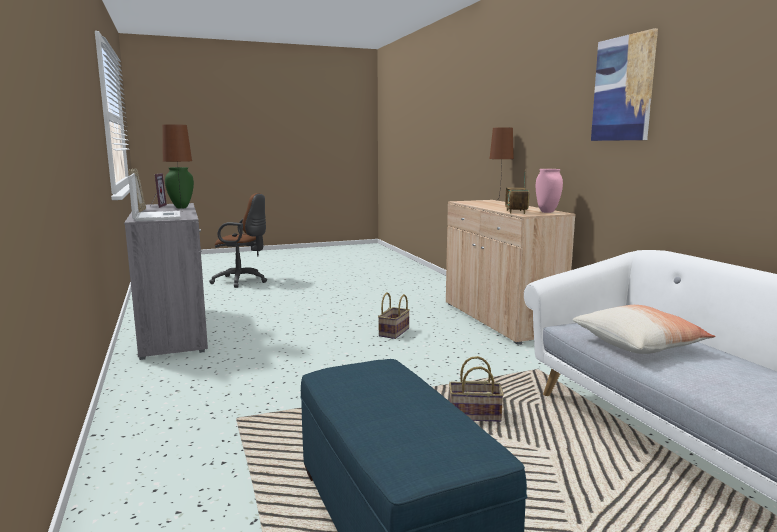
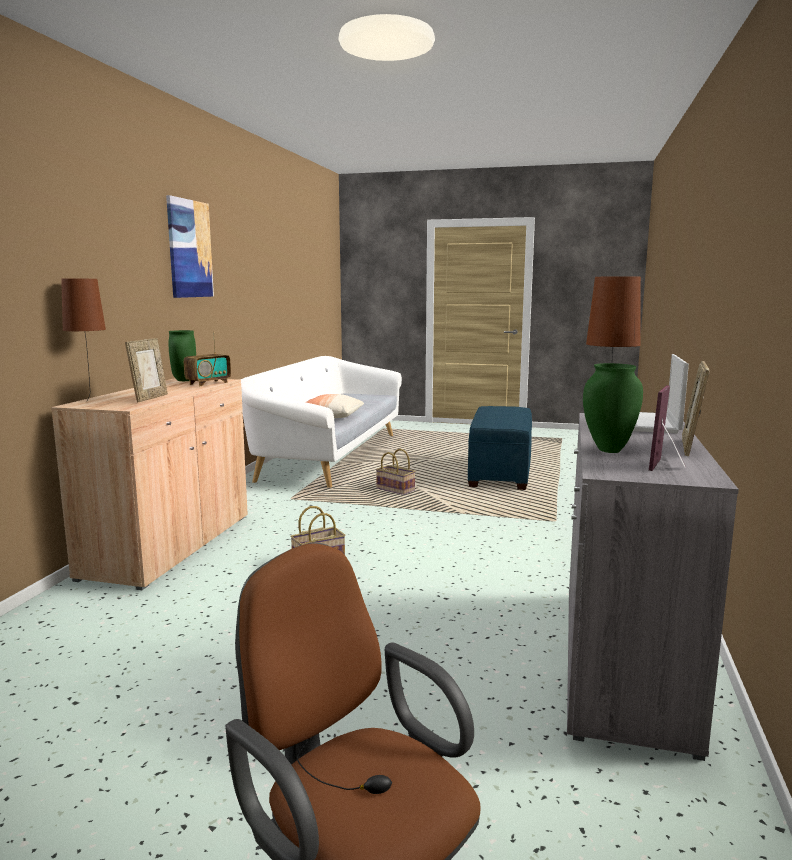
camera: 145 degrees left, 0 degrees up
pink vase [536,169,563,213] -> green vase [169,330,196,381]
none -> picture frame [125,338,168,402]

